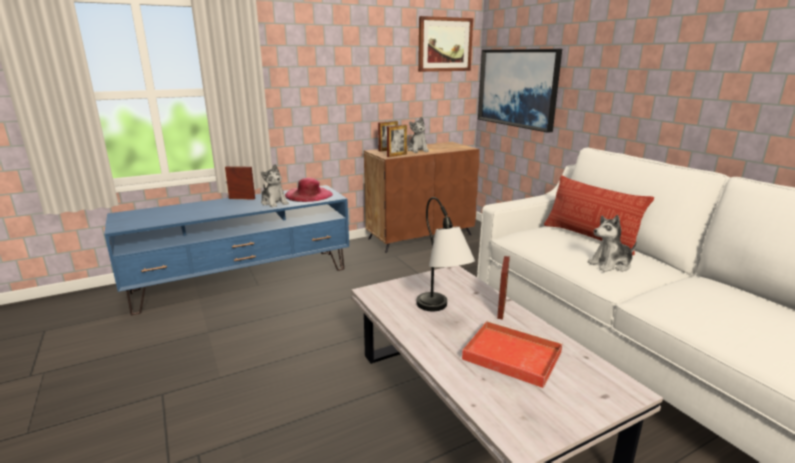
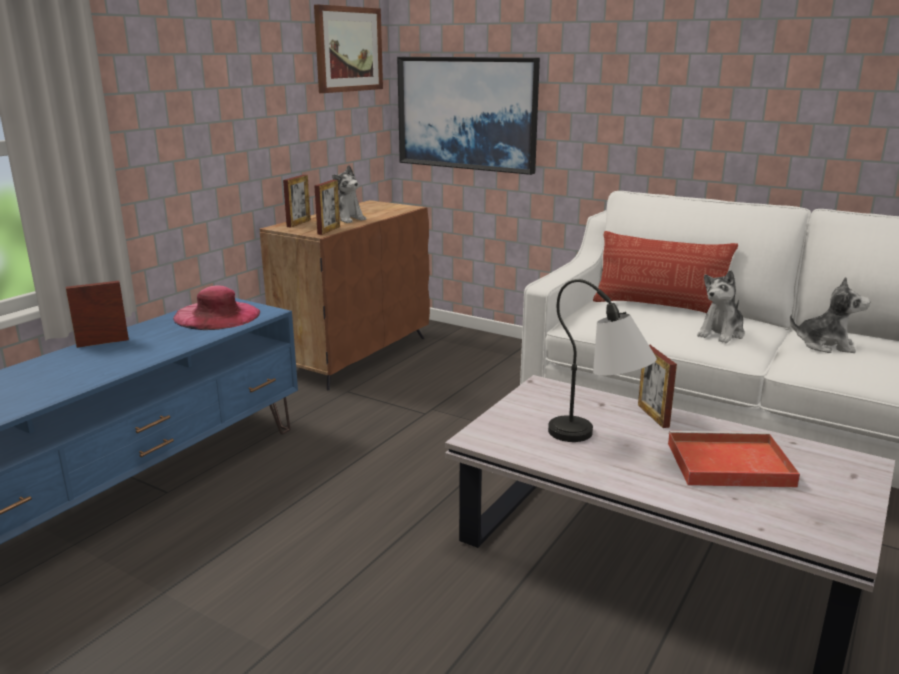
camera: 30 degrees left, 0 degrees up
plush toy [261,164,289,208] -> plush toy moved to [790,277,871,353]

